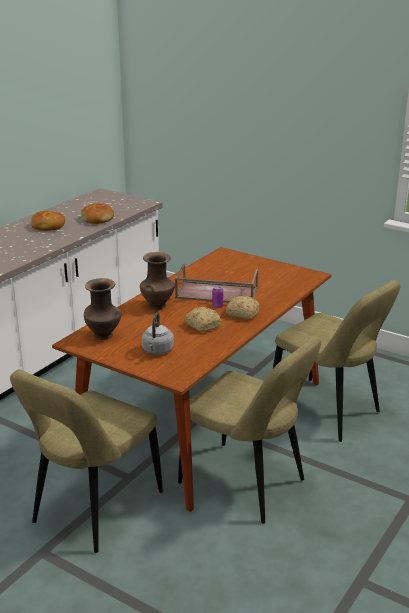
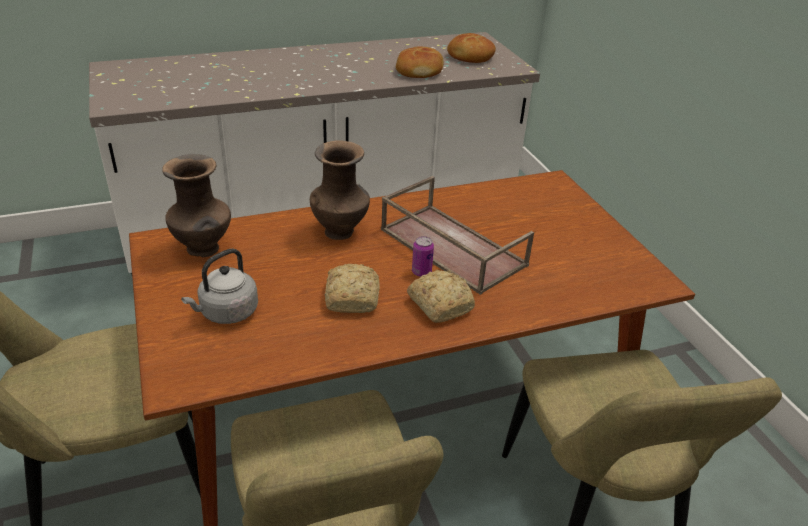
camera: 35 degrees right, 10 degrees up
bread [31,211,65,231] -> bread moved to [447,33,496,63]

